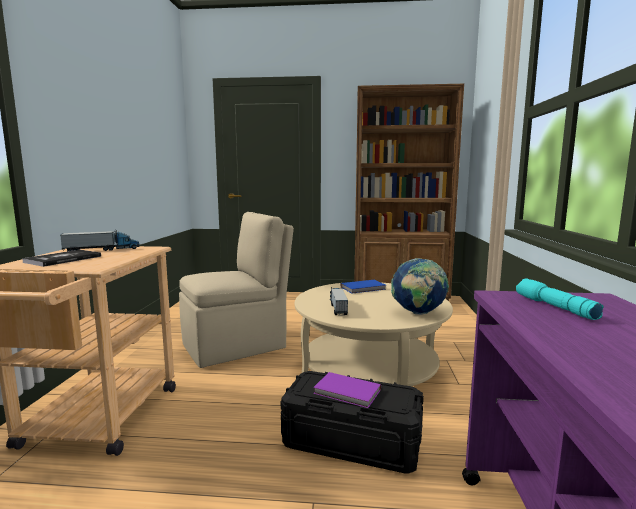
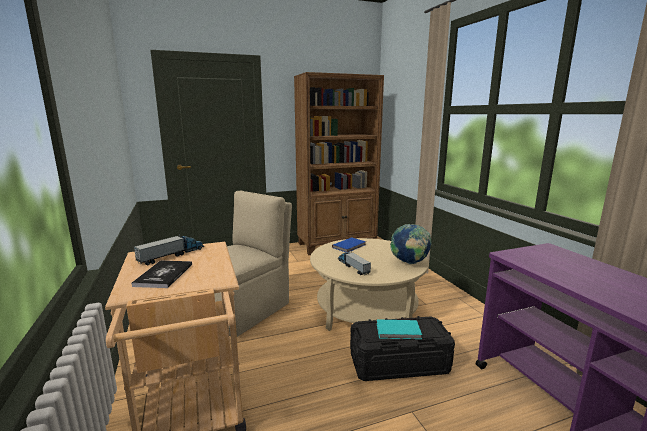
camera: 25 degrees left, 5 degrees up
purple book [313,372,381,408] -> turquoise book [376,319,422,339]
turquoise flashlight [516,278,604,320] -> none

